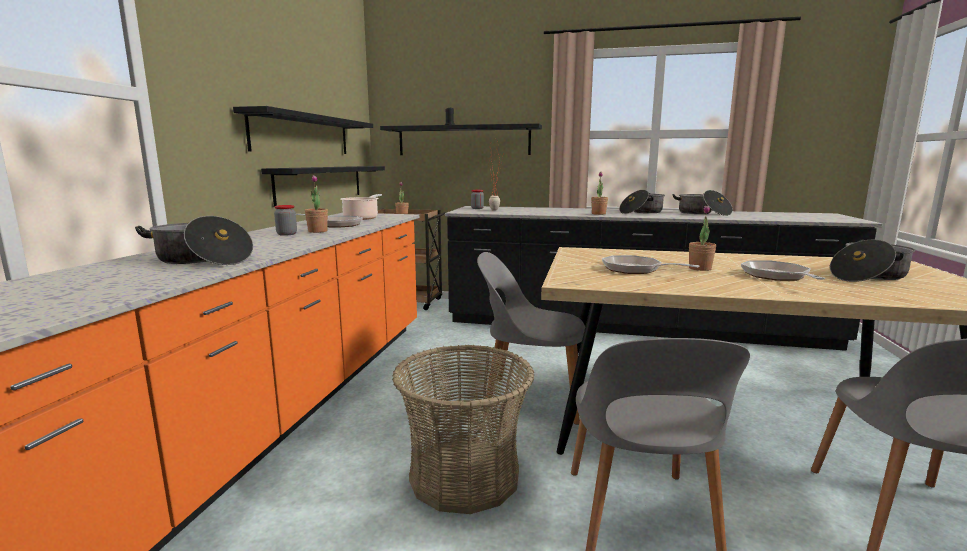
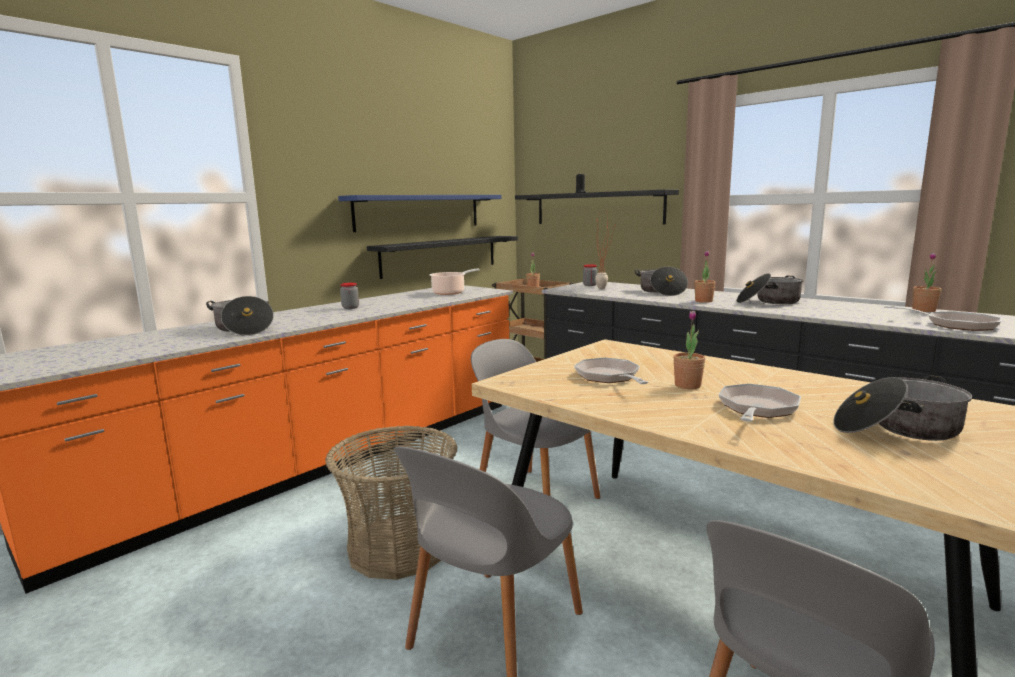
camera: 30 degrees right, 0 degrees up
black shelf [233,106,373,154] -> blue shelf [338,195,502,232]
frying pan [296,214,363,228] -> frying pan moved to [884,305,1002,331]
potted plant [305,175,328,233] -> potted plant moved to [912,253,941,312]
cooking pot [672,190,733,216] -> cooking pot moved to [635,267,688,296]

